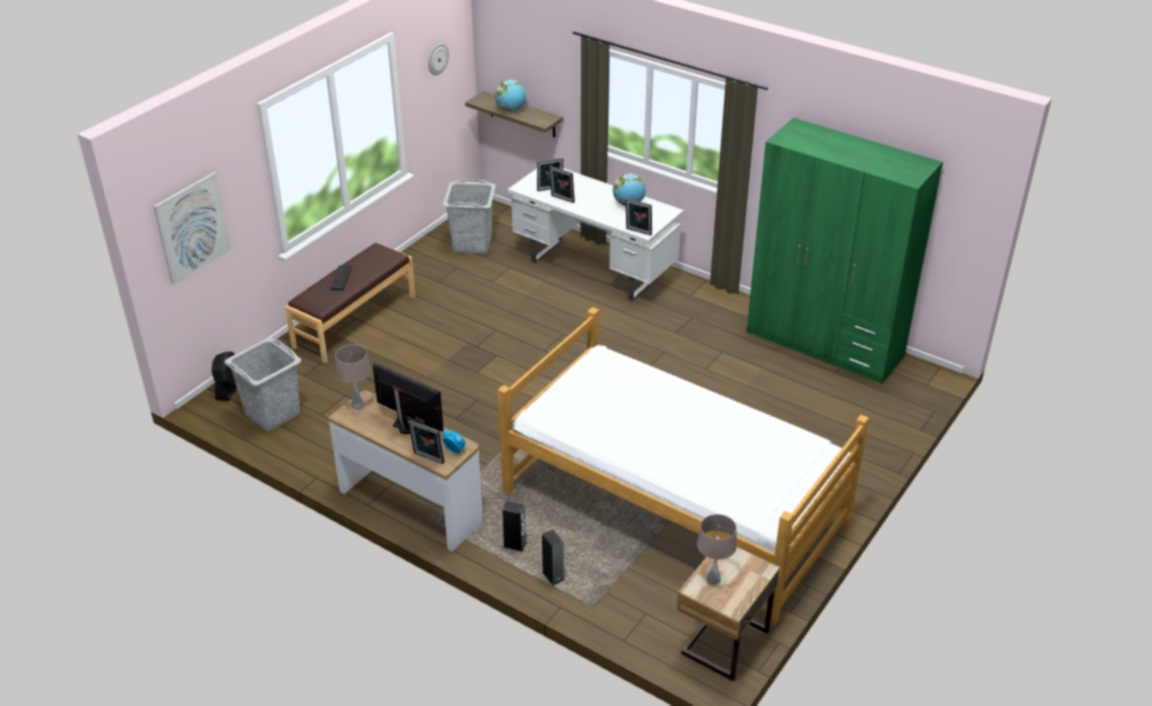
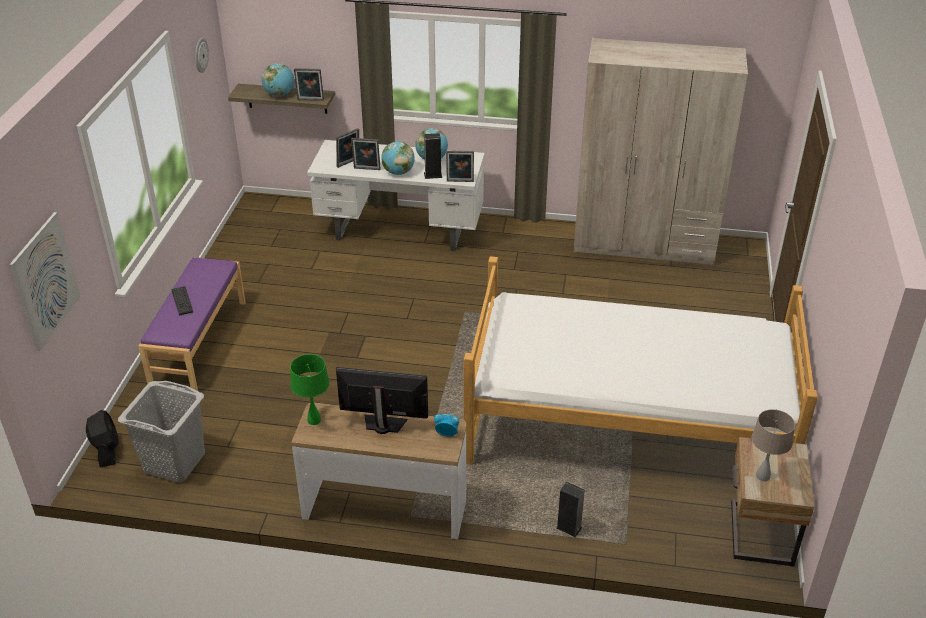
camera: 25 degrees left, 0 degrees up
brown bench [285,243,416,364] -> purple bench [138,257,246,391]
beige table lamp [335,344,371,410] -> green table lamp [290,354,329,425]
picture frame [408,420,444,464] -> picture frame moved to [294,68,324,101]
grey laundry basket [443,179,496,254] -> none
speaker [502,501,527,552] -> speaker moved to [424,133,442,179]
green wardrobe [747,118,943,385] -> beige wardrobe [574,38,748,265]
none -> globe [381,141,415,175]

